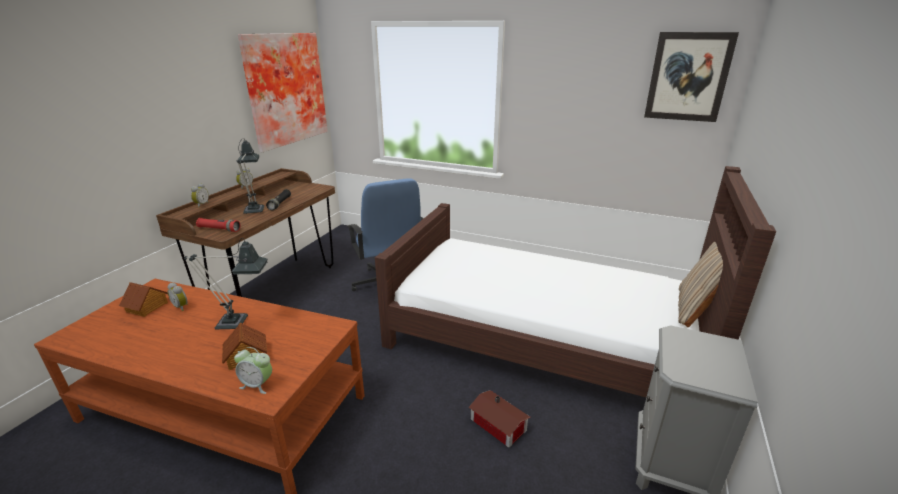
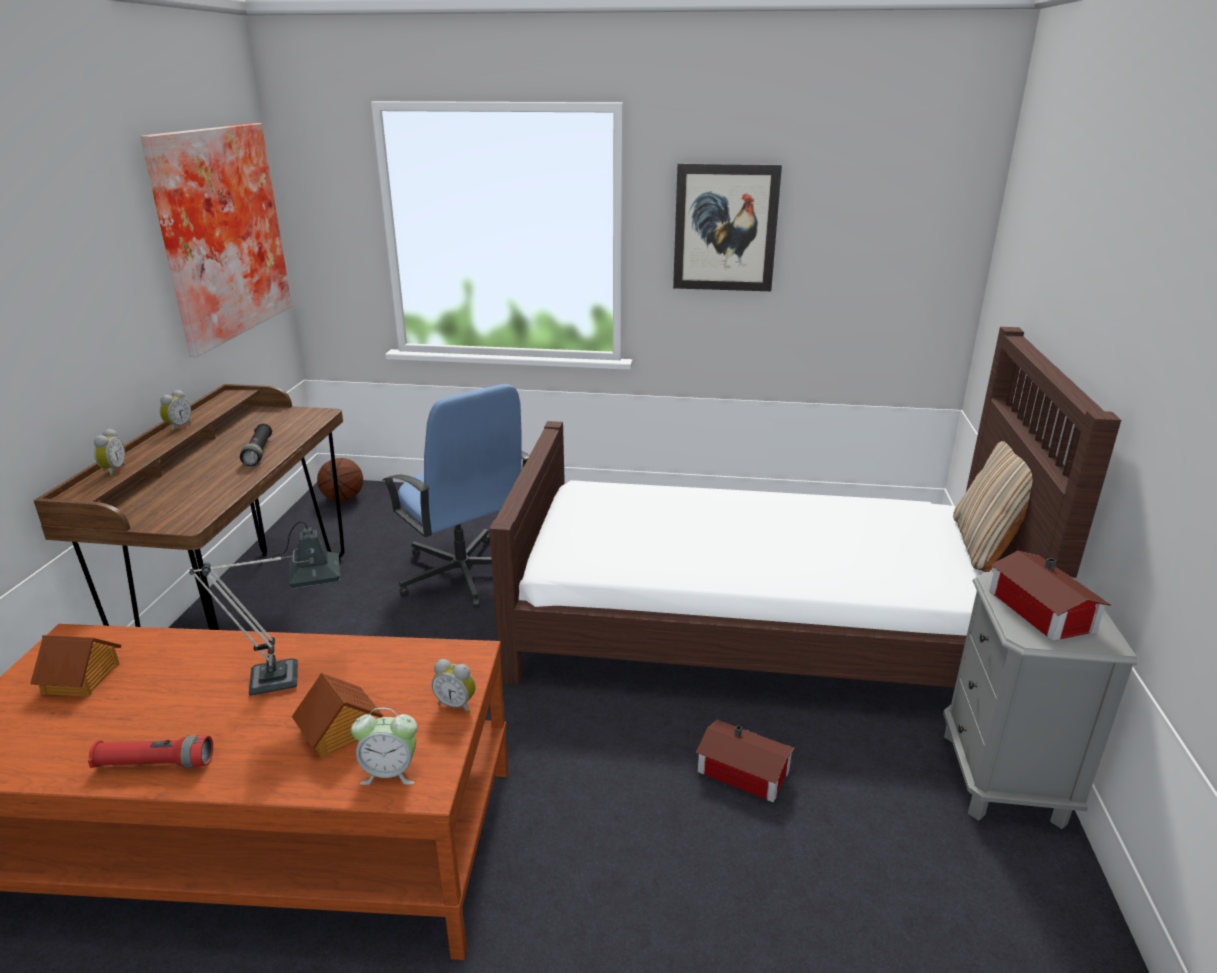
camera: 15 degrees left, 0 degrees up
alarm clock [167,283,188,311] -> alarm clock moved to [432,659,476,713]
red flashlight [196,218,240,232] -> red flashlight moved to [88,735,213,768]
table lamp [237,138,264,214] -> none
picture [644,32,739,122] -> picture moved to [673,163,782,291]
none -> basketball [317,458,363,502]
none -> toy house [990,551,1111,641]

